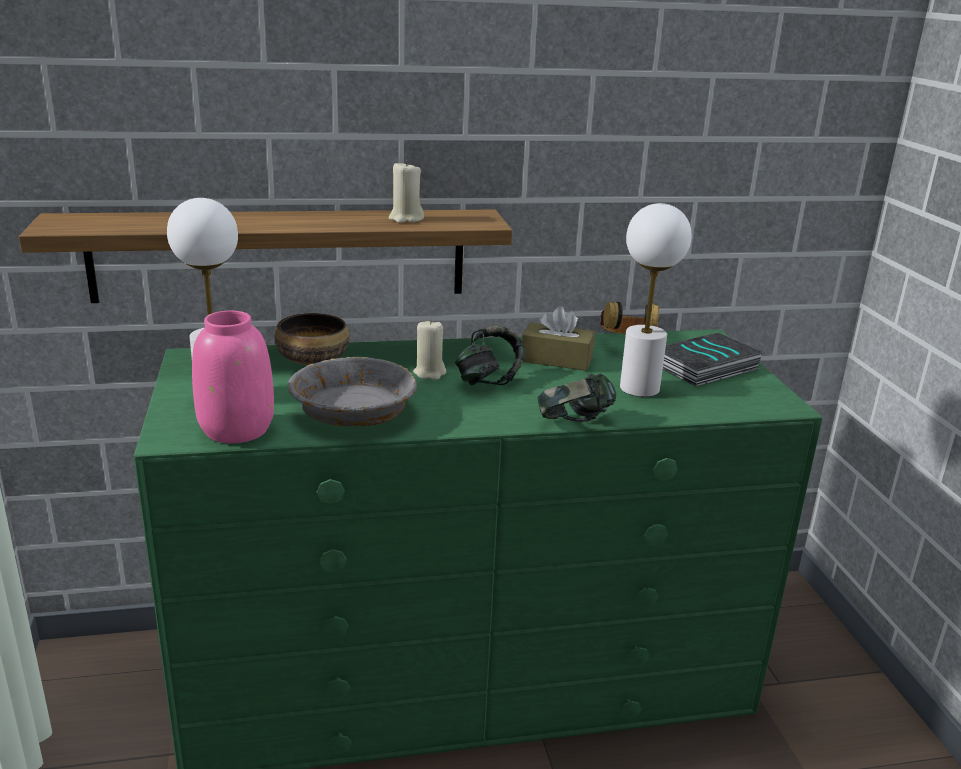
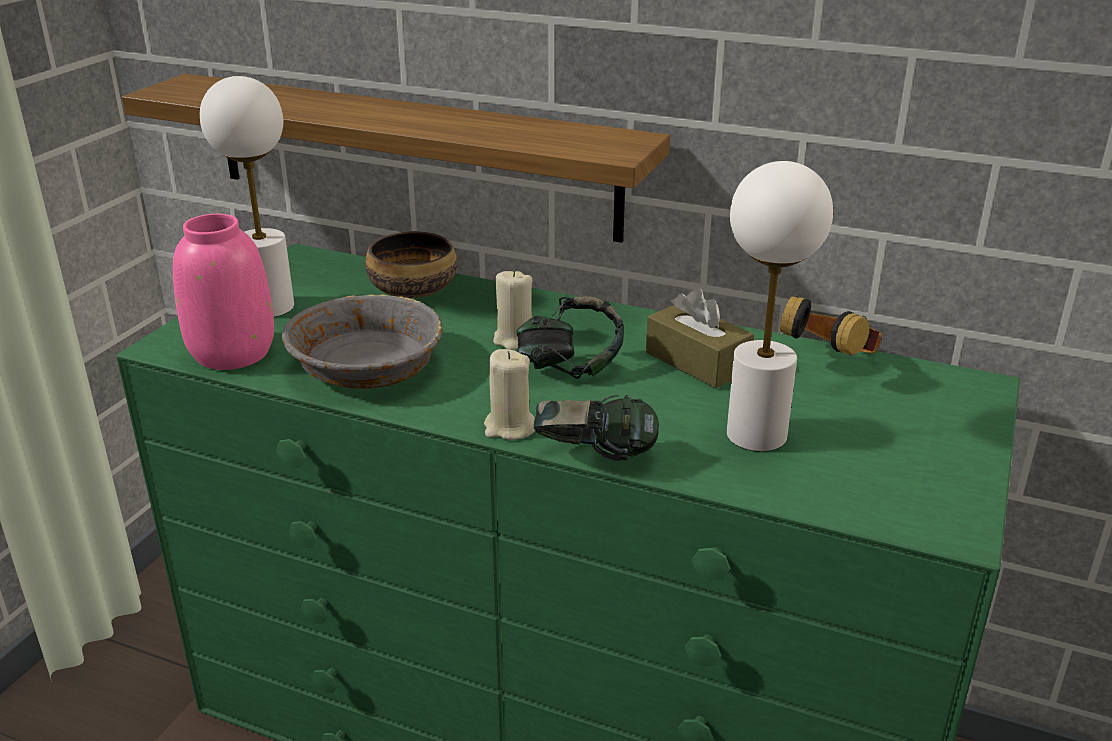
camera: 35 degrees right, 5 degrees up
beige candle [389,161,424,223] -> beige candle moved to [484,349,535,440]
book [663,333,764,386] -> none

